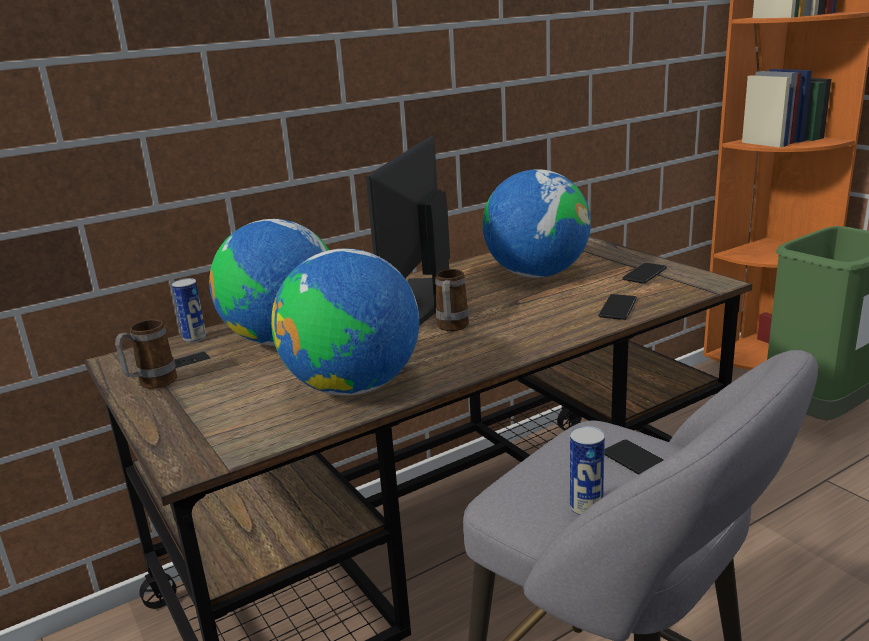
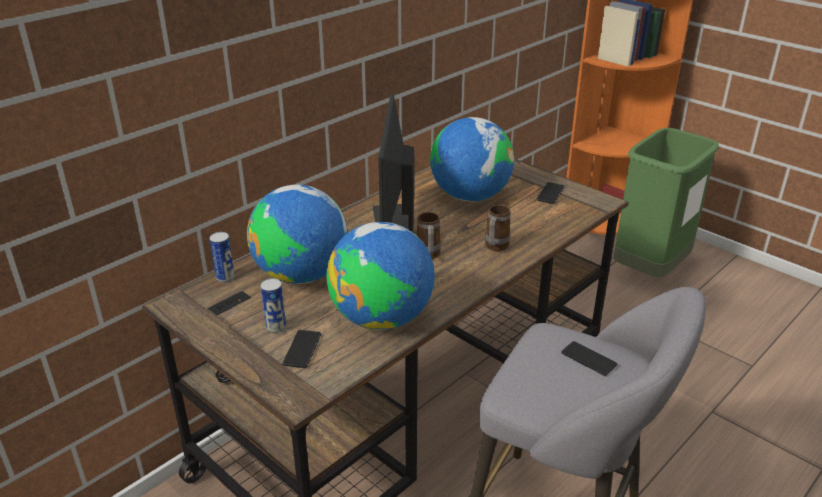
camera: 15 degrees left, 10 degrees up
mug [115,319,177,389] -> mug moved to [485,205,511,251]
can [570,426,605,516] -> can moved to [260,278,286,333]
phone [599,294,637,320] -> phone moved to [283,330,321,368]

